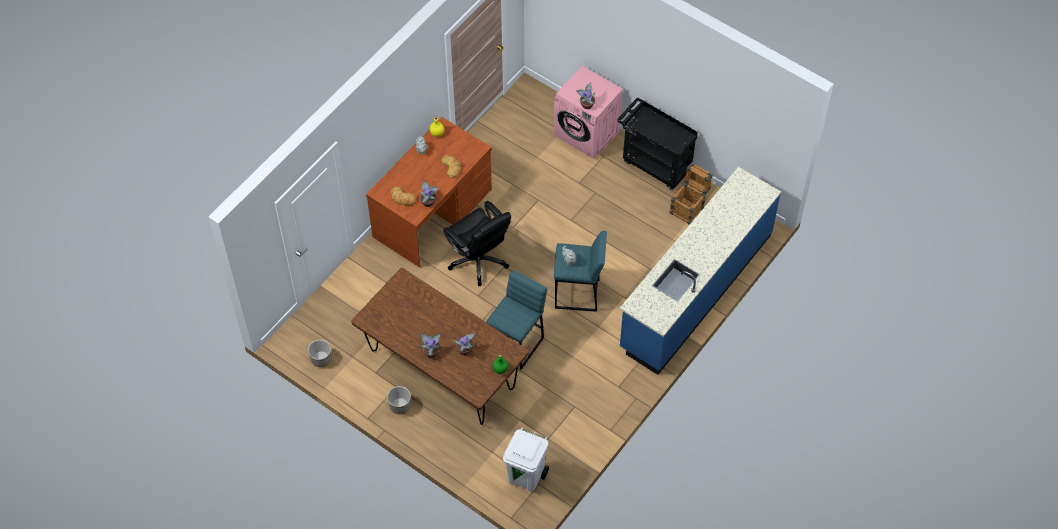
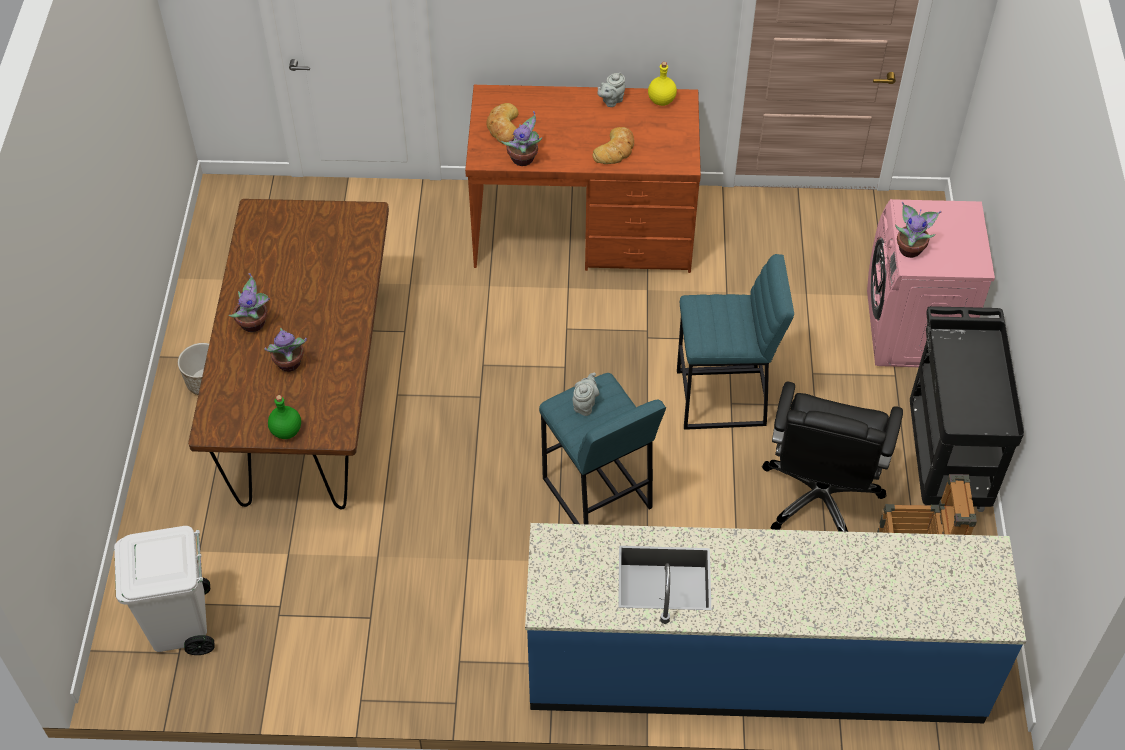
camera: 55 degrees right, 5 degrees down
planter [308,340,332,367] -> none
black office chair [443,201,511,286] -> black office chair moved to [762,382,903,532]
turquoise stool [486,270,547,370] -> turquoise stool moved to [677,254,794,430]

